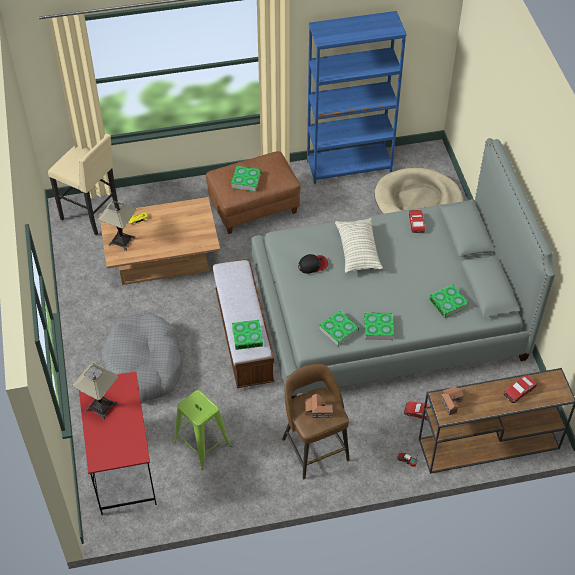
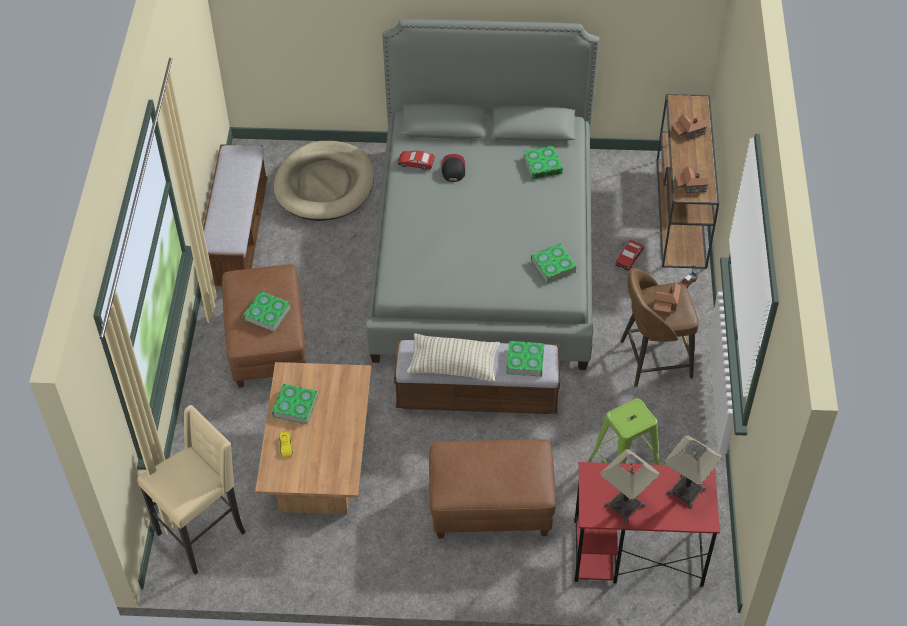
camera: 75 degrees left, 0 degrees up
table lamp [98,201,136,251] -> table lamp moved to [664,435,722,509]
grey dog bed [101,313,183,402] -> brown ottoman [429,439,556,538]
cap [298,254,328,274] -> cap moved to [442,154,465,182]
blue bookcase [307,11,407,184] -> bench [203,144,267,286]
pillow [335,218,383,273] -> pillow moved to [406,333,500,382]
book [364,313,394,340] -> book moved to [272,384,318,424]
toy car [504,374,537,403] -> toy house [671,114,707,140]

